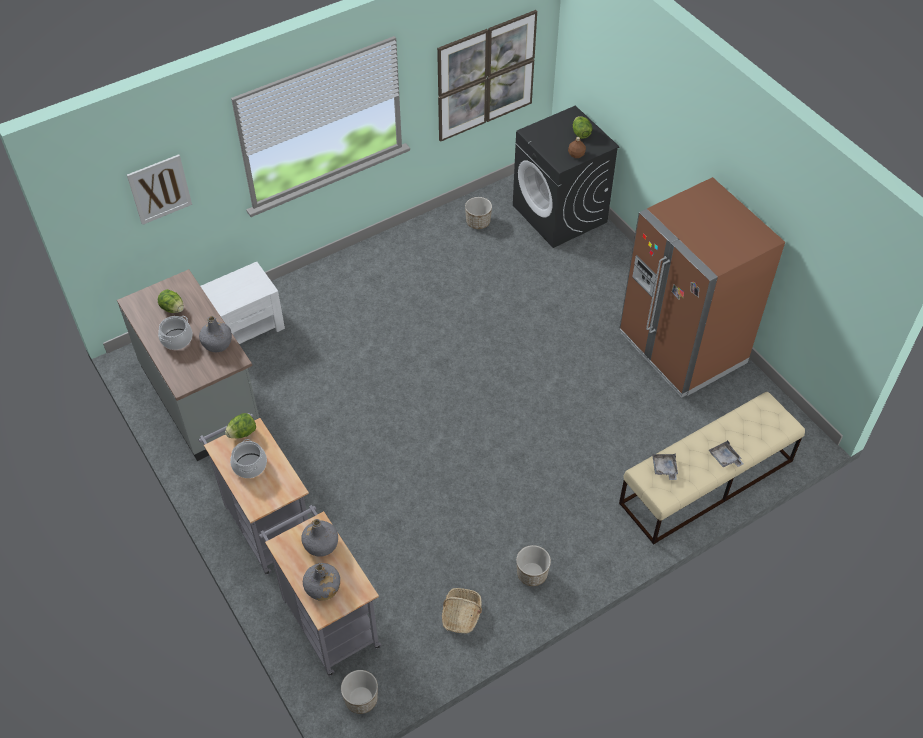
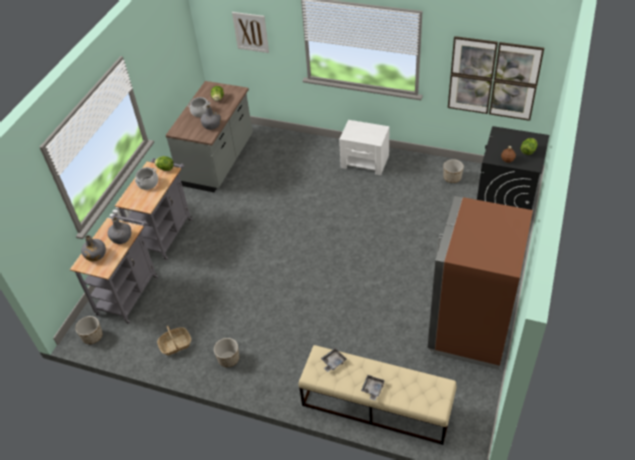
camera: 55 degrees right, 5 degrees down
white nightstand [201,262,285,344] -> white nightstand moved to [339,120,390,175]

